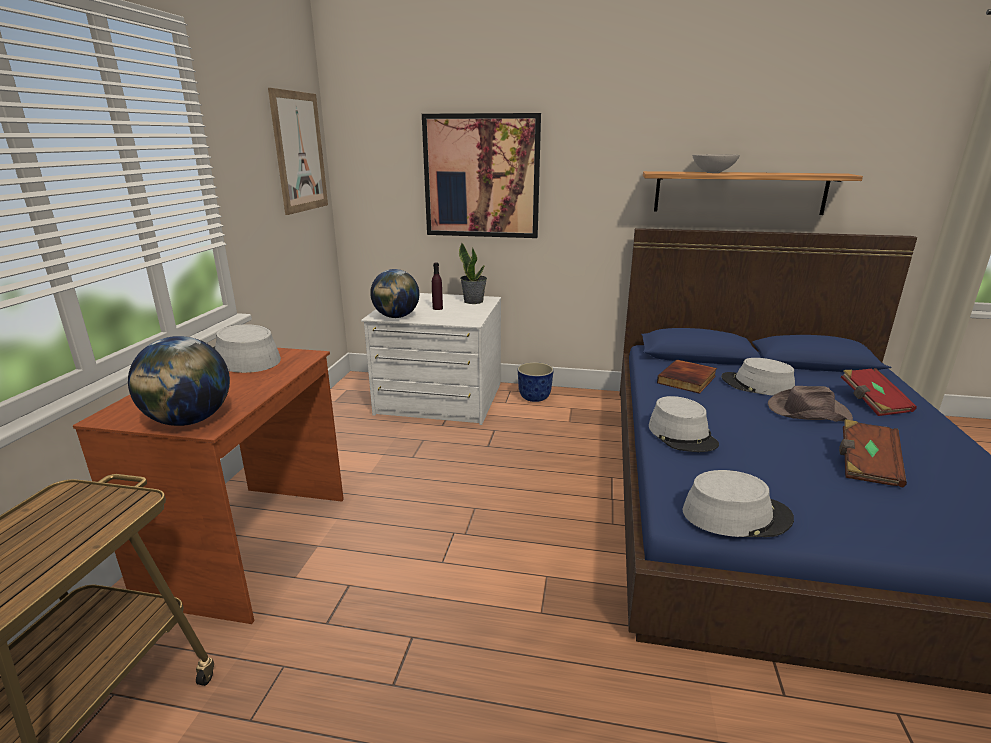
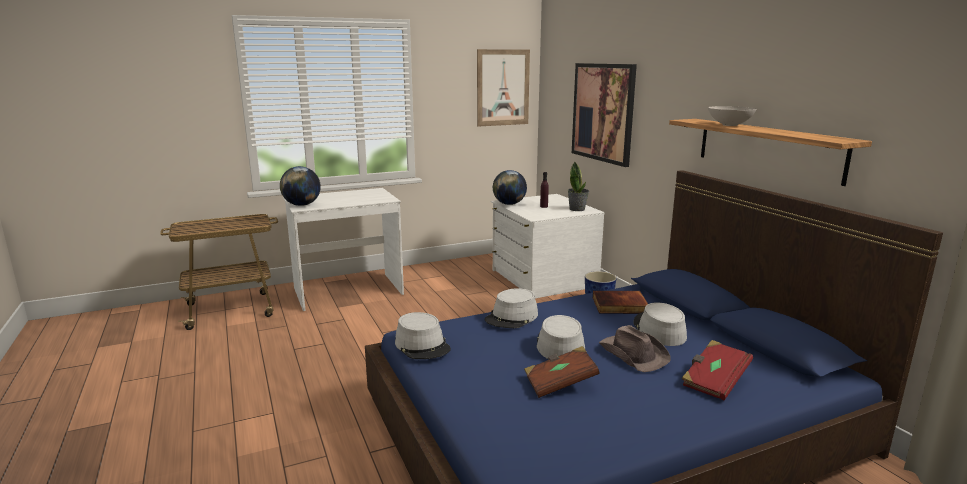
camera: 55 degrees right, 5 degrees down
brown desk [73,348,344,624] -> white desk [283,188,404,311]
grey hat [213,324,281,373] -> grey hat moved to [537,315,585,359]

